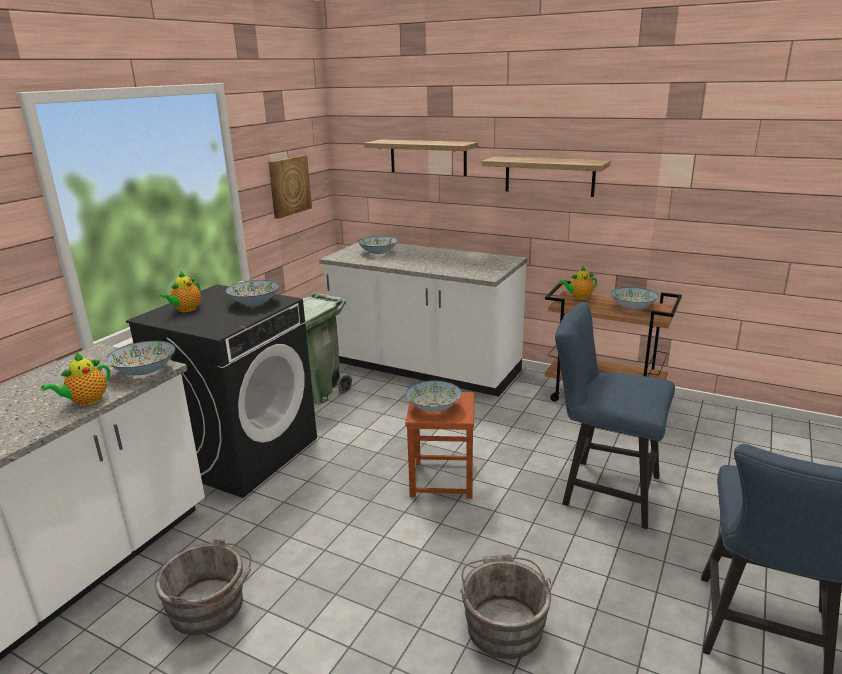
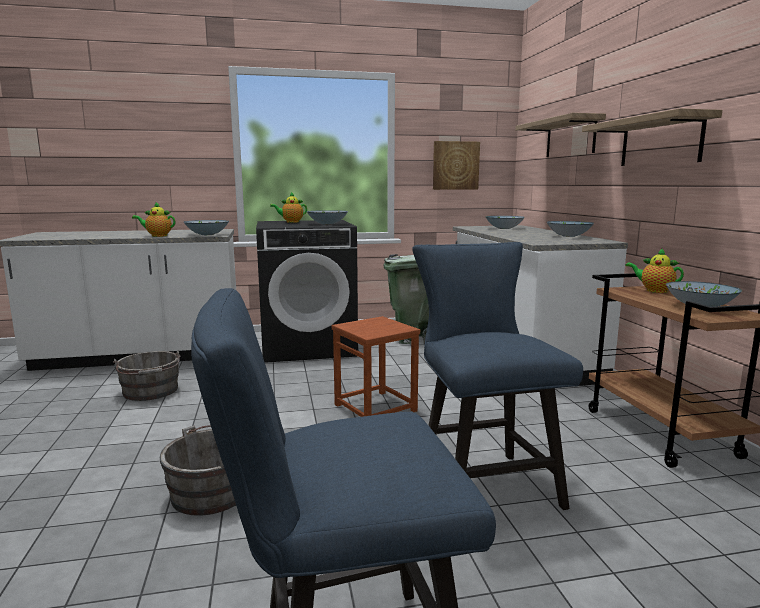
camera: 50 degrees right, 10 degrees down
bowl [406,380,462,412] -> bowl moved to [547,221,594,237]

